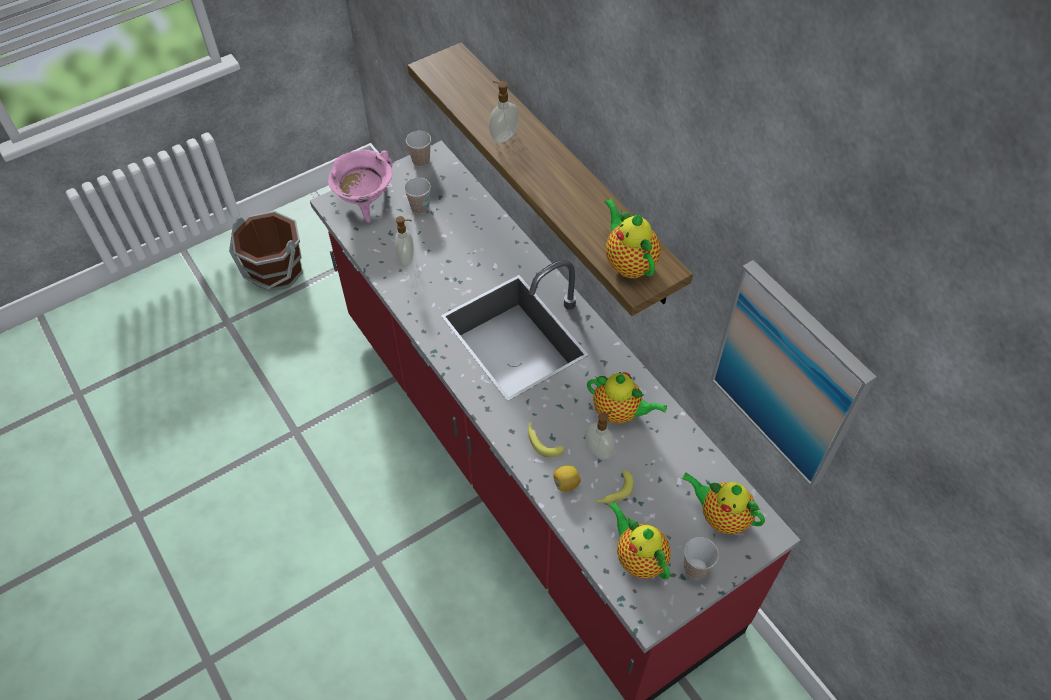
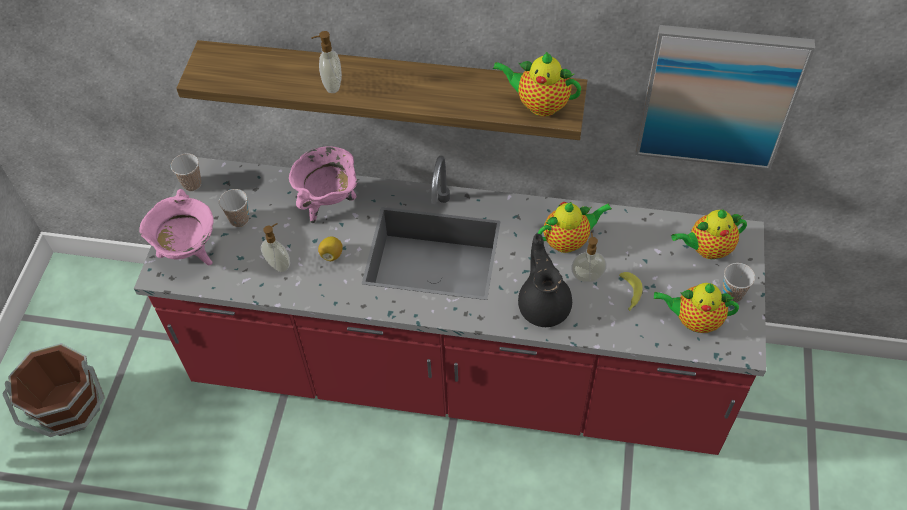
camera: 45 degrees left, 0 degrees up
banana [528,422,564,457] -> black teapot [518,234,572,327]
lemon [553,465,581,492] -> lemon moved to [318,237,343,261]
none -> pink cooking pot [289,146,358,223]

